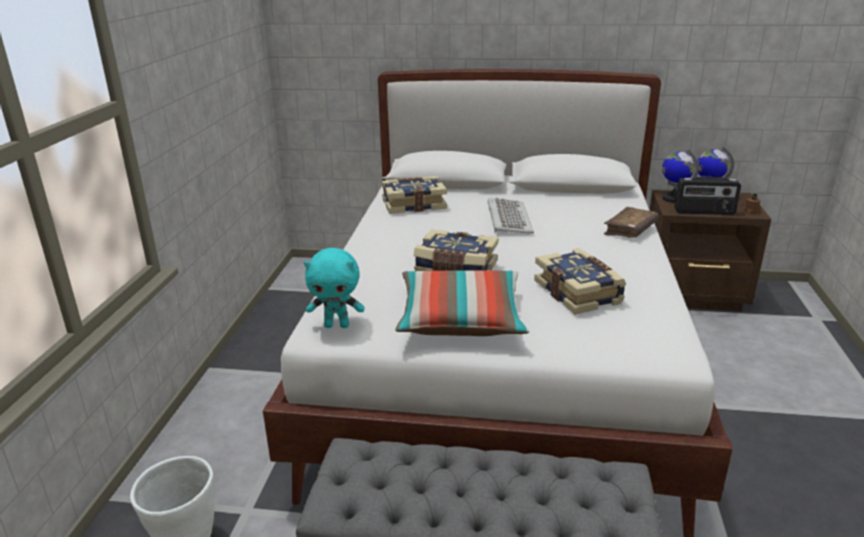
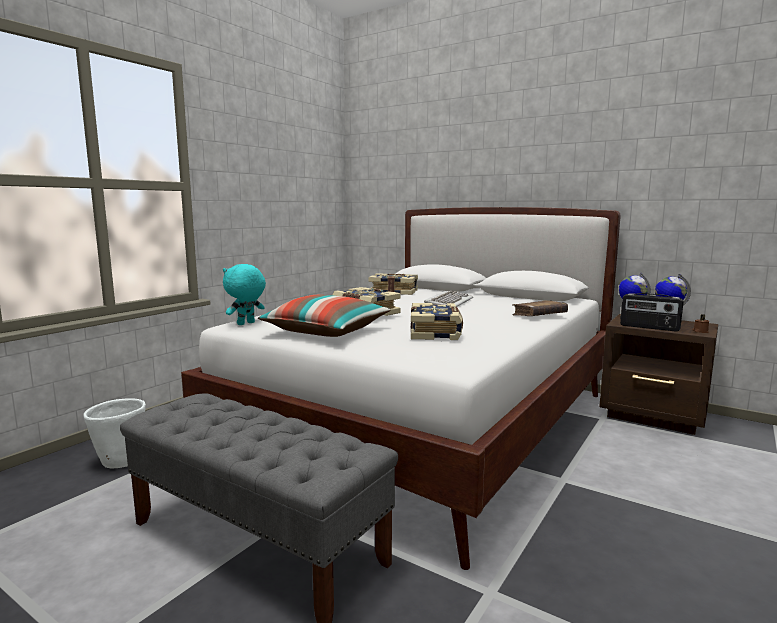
camera: 25 degrees right, 15 degrees down
turquoise plush toy [304,248,365,328] -> turquoise plush toy turned 105 degrees clockwise [223,264,266,325]

